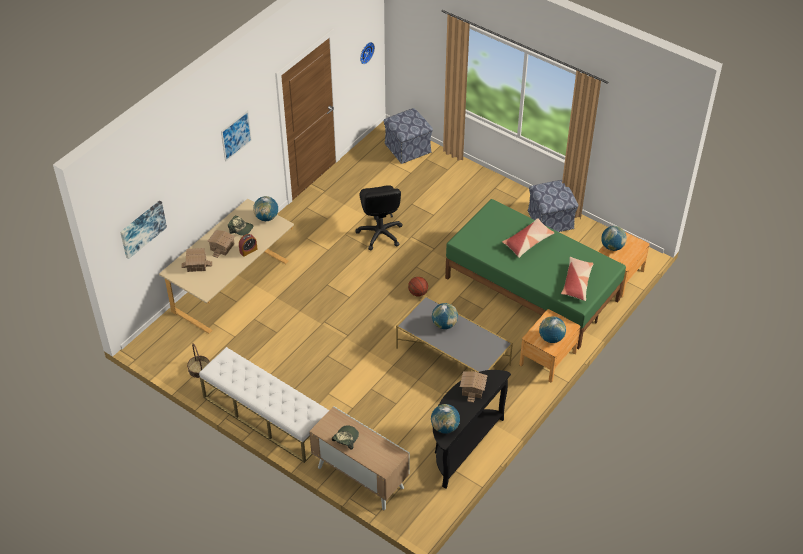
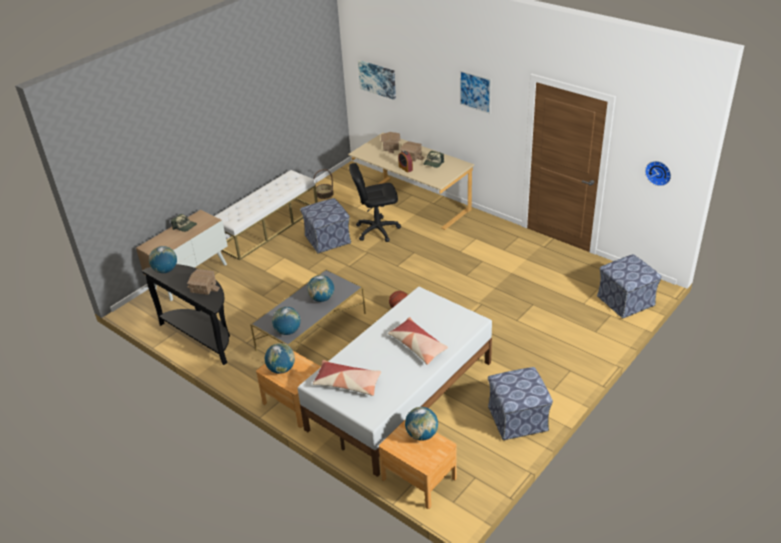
camera: 95 degrees right, 10 degrees down
globe [253,196,278,221] -> globe moved to [272,307,301,335]
black office chair [355,185,403,250] -> black office chair moved to [349,163,401,242]
green bed [445,199,626,350] -> white bed [298,287,492,477]
none -> ottoman [300,198,351,254]

